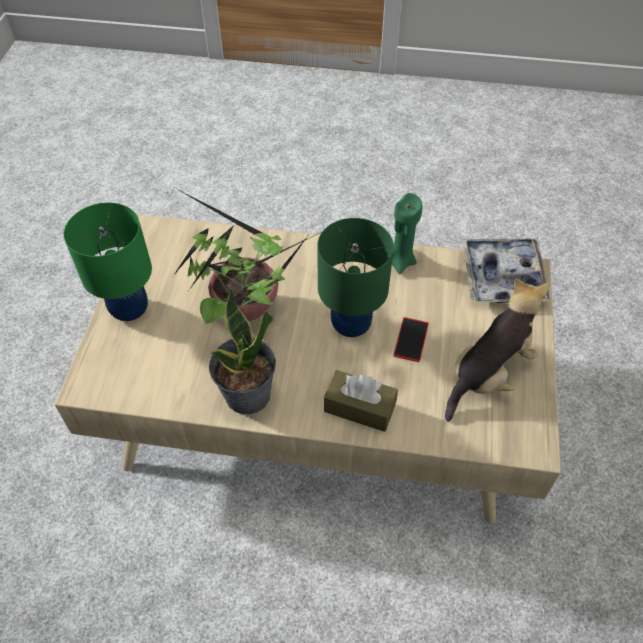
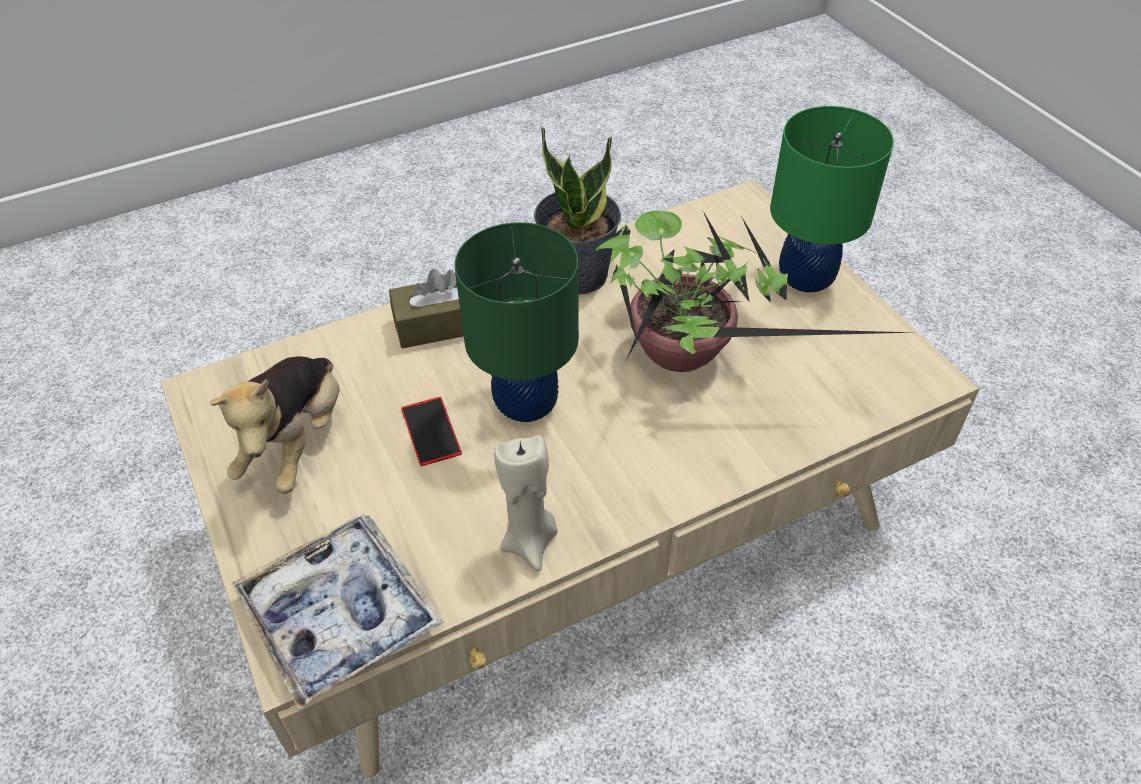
camera: 145 degrees right, 5 degrees down
green candle [392,193,422,274] -> beige candle [494,435,558,572]

